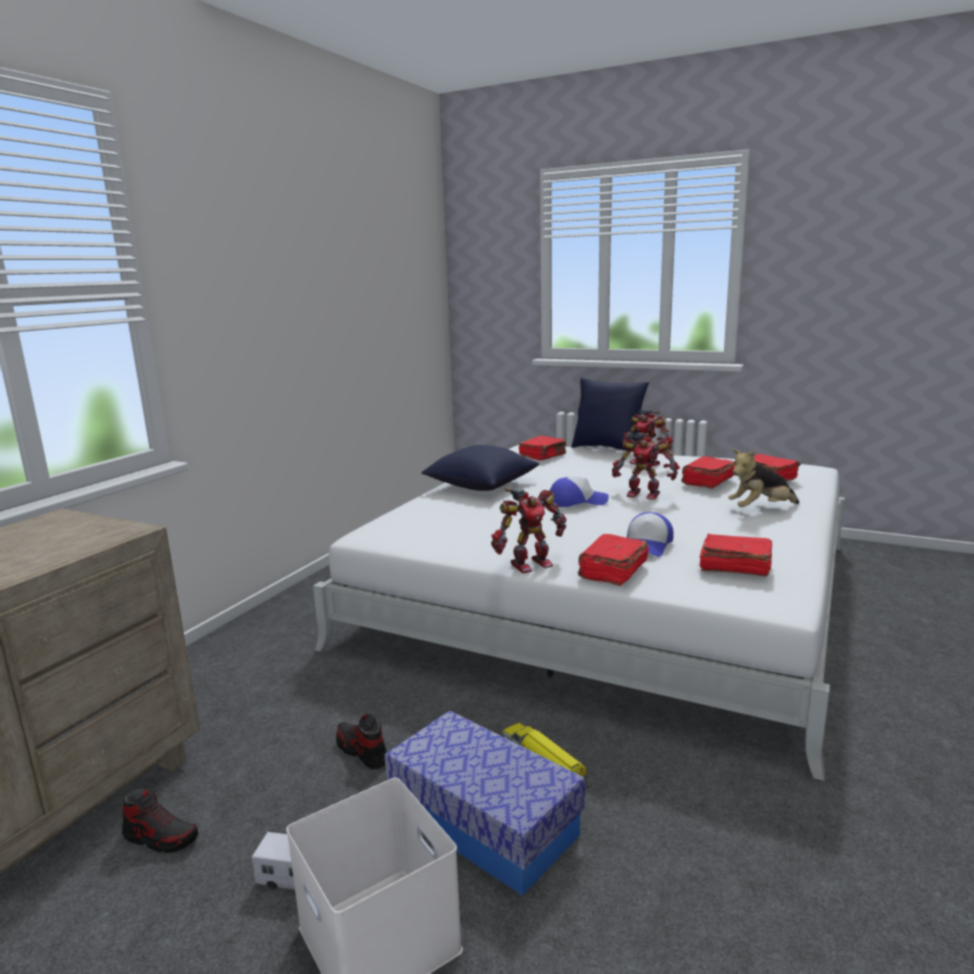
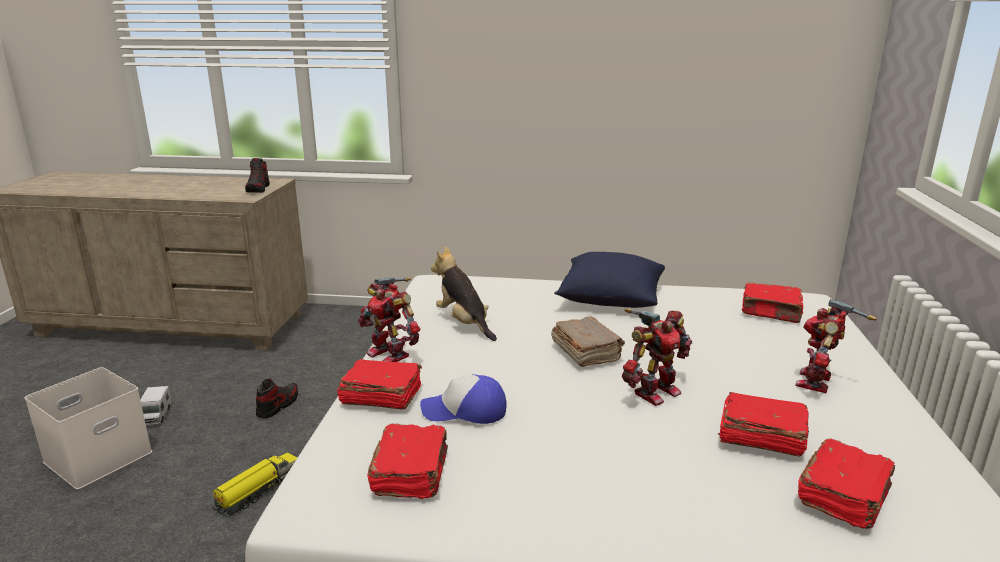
camera: 70 degrees right, 5 degrees up
shoe [122,787,198,853] -> shoe moved to [245,158,270,193]
storage box [385,711,585,896] -> none
cap [550,477,609,507] -> brown book [551,316,625,367]
blue pillow [571,378,649,450] -> none
toy robot [612,433,680,500] -> toy robot turned 135 degrees counterclockwise [622,309,692,406]
plush toy [728,449,799,507] -> plush toy moved to [431,247,497,341]

